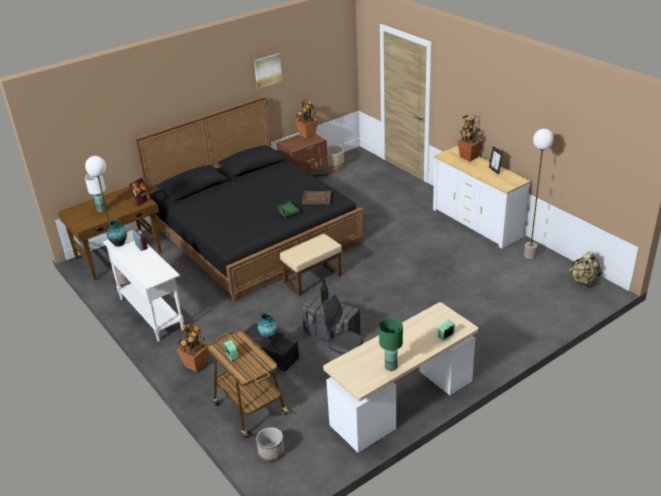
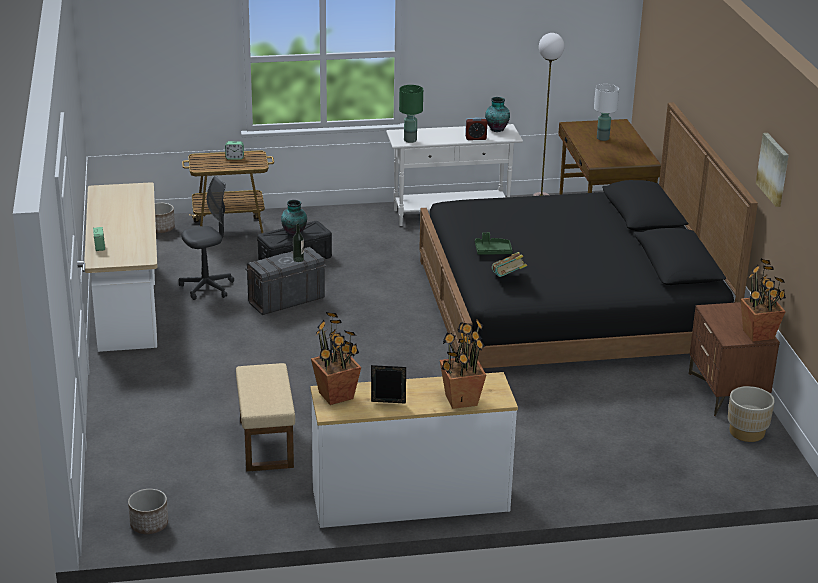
camera: 115 degrees right, 5 degrees down
picture frame [129,177,151,207] -> none
potted plant [177,322,209,372] -> potted plant moved to [311,312,361,405]
beige ottoman [280,234,342,296] -> beige ottoman moved to [236,363,295,472]
brown tray [302,191,331,205] -> book [492,252,527,277]
green table lamp [379,318,403,371] -> green table lamp moved to [399,85,423,143]
floor lamp [524,129,554,259] -> none
beige backpack [569,251,602,288] -> planter [128,489,168,534]

